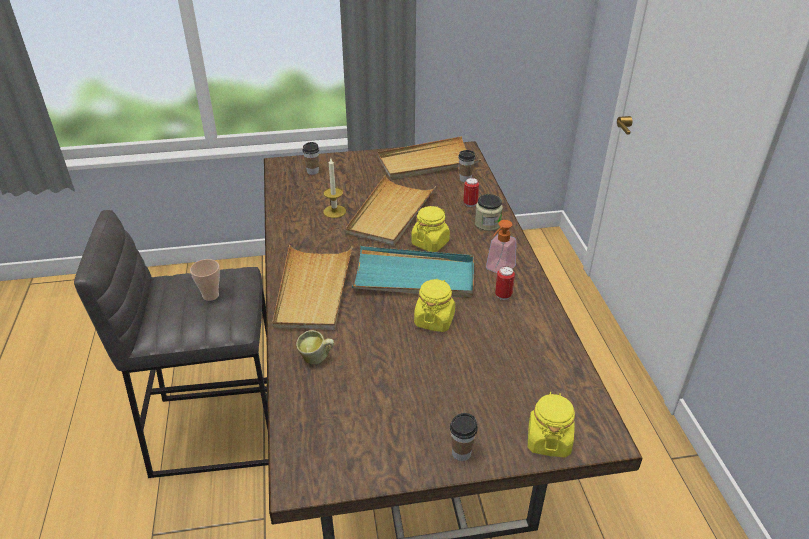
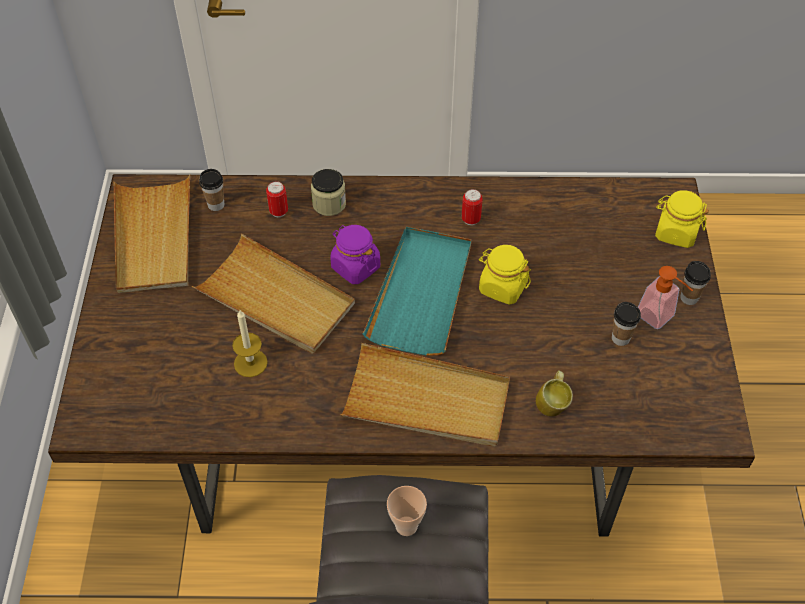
camera: 80 degrees left, 15 degrees up
cup [302,142,319,175] -> cup moved to [612,302,641,346]
yellow jar [411,206,450,252] -> purple jar [330,225,380,284]
soap dispenser [486,220,516,273] -> soap dispenser moved to [638,266,693,330]

